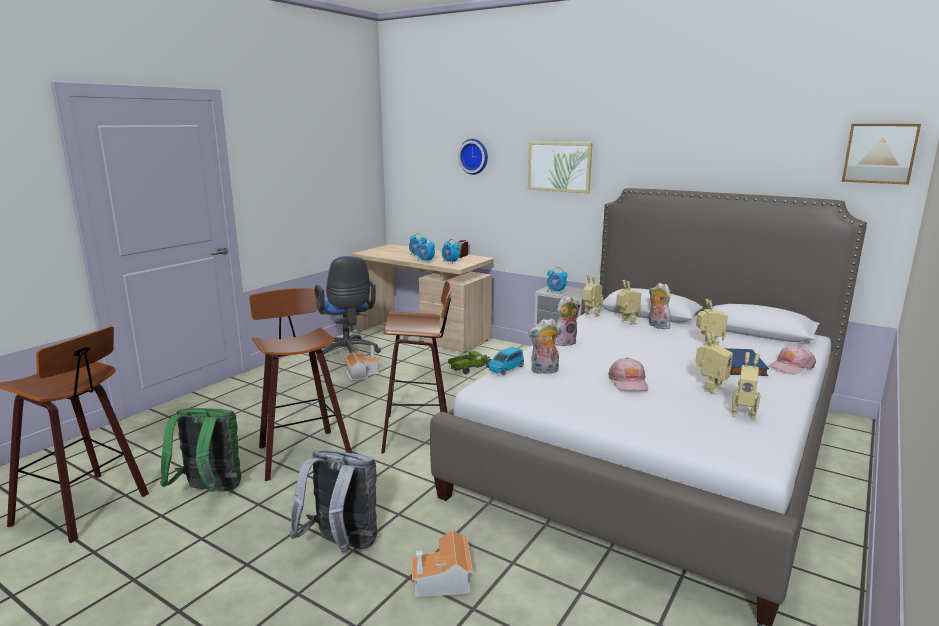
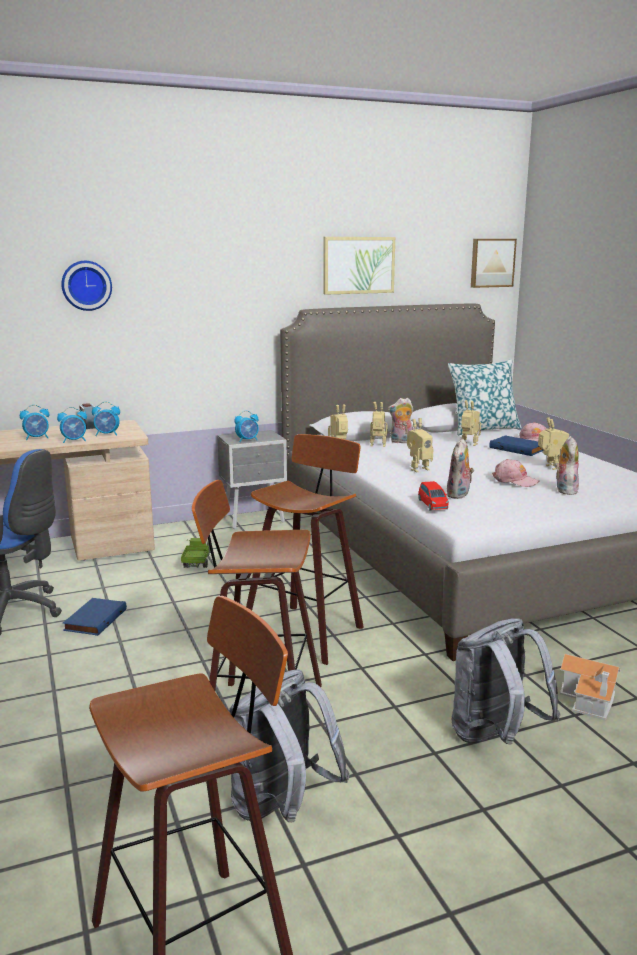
camera: 55 degrees left, 0 degrees up
green backpack [160,408,242,492] -> grey backpack [229,669,350,822]
toy house [344,345,379,381] -> blue book [63,598,127,636]
blue toy car [489,347,524,375] -> red toy car [418,481,449,510]
picture [528,142,592,193] -> picture moved to [323,237,395,295]
plush toy [555,296,580,346] -> plush toy moved to [554,436,579,495]
toy robot [732,352,760,421] -> toy robot moved to [407,418,434,472]
none -> pillow [448,359,522,435]

